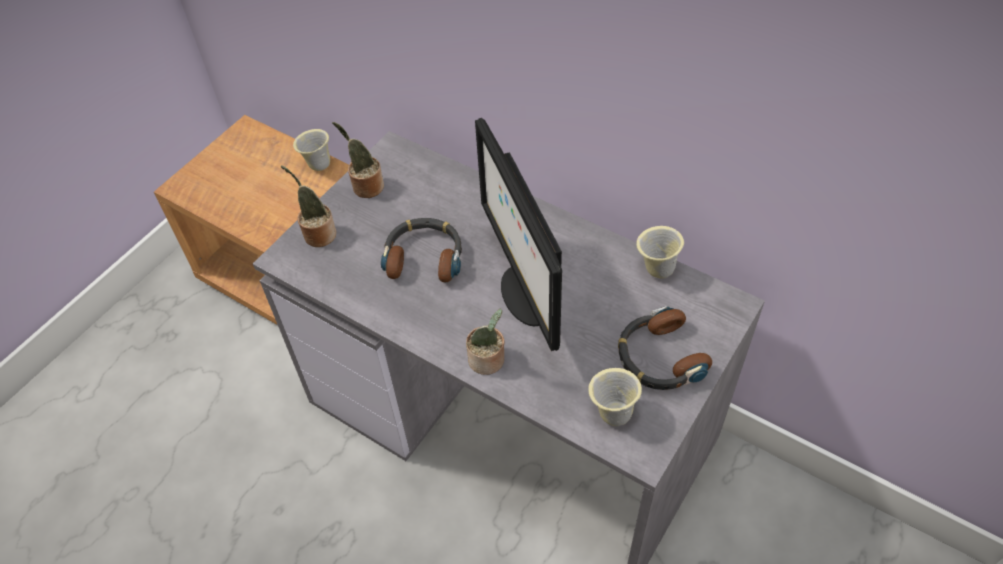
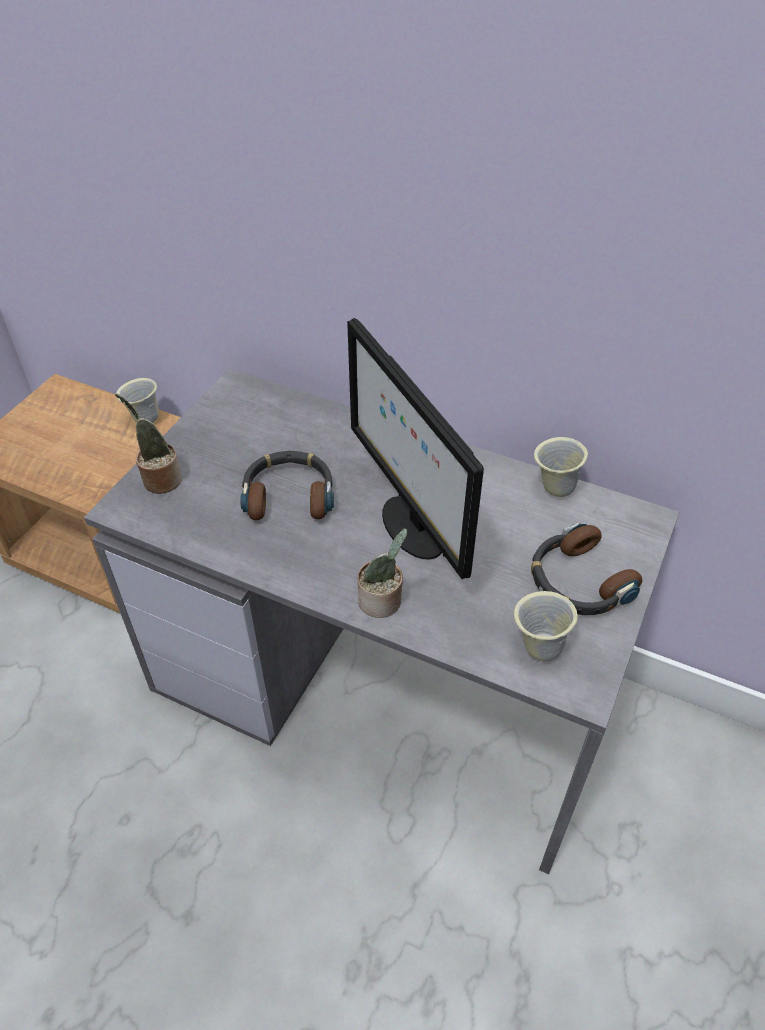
camera: 10 degrees left, 5 degrees down
potted plant [332,122,384,198] -> none

